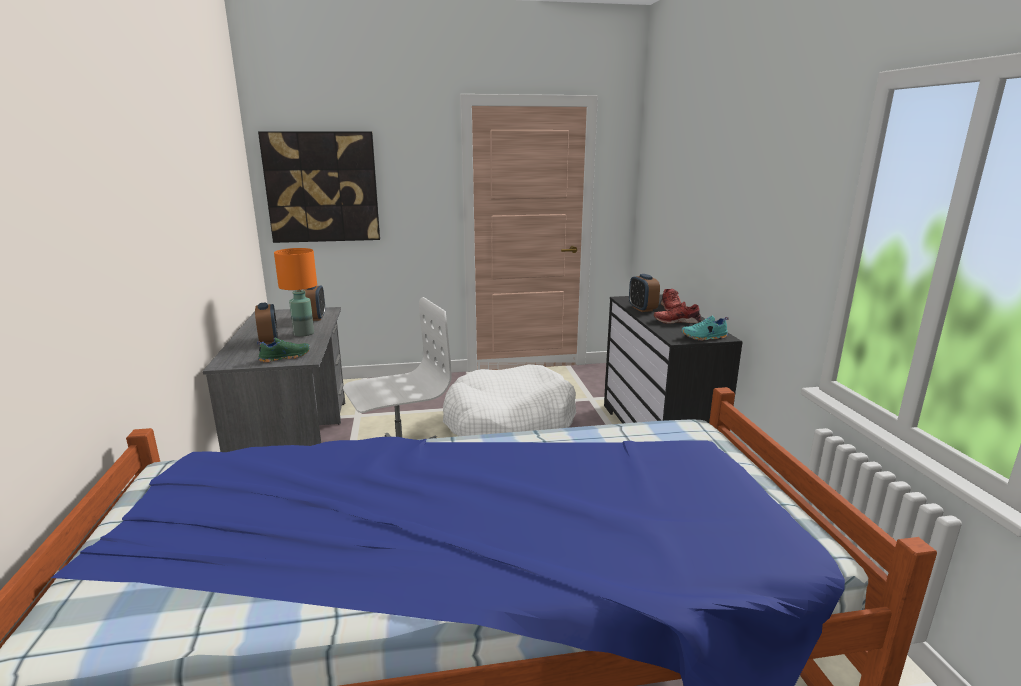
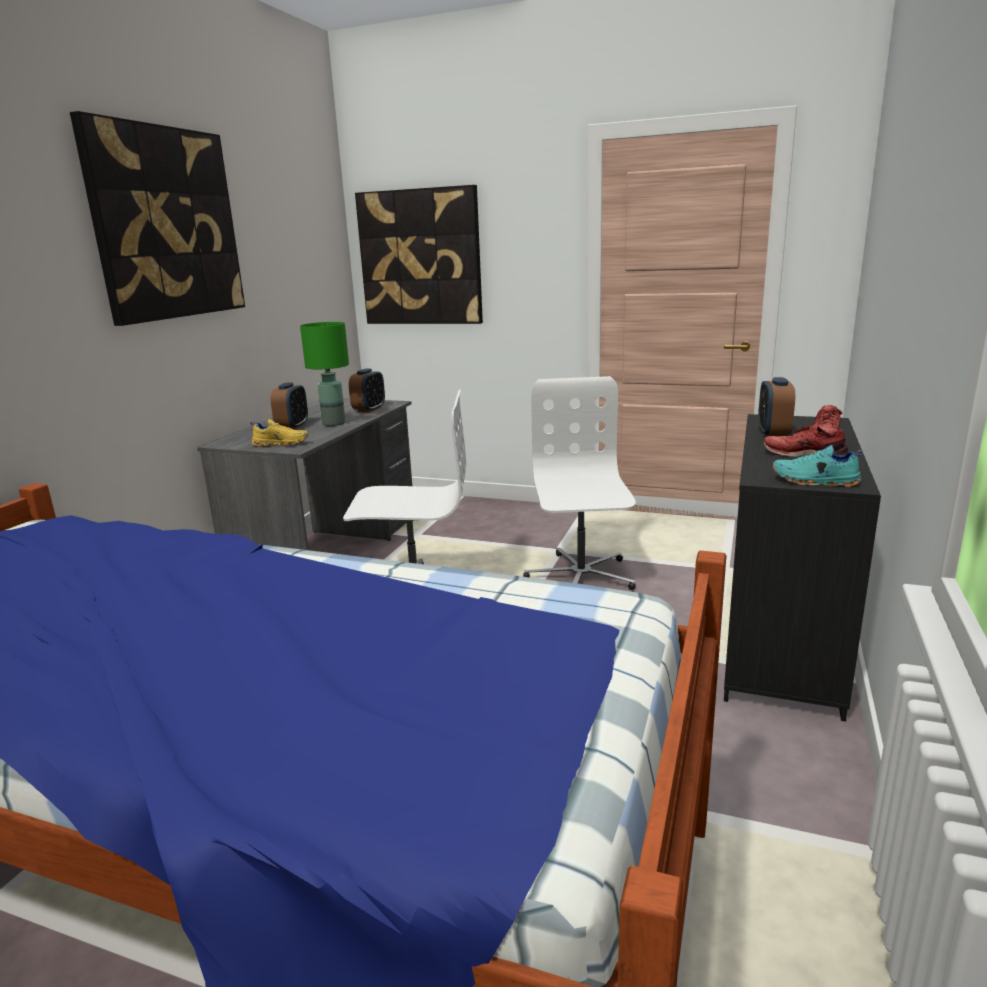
camera: 30 degrees right, 0 degrees up
green shoe [257,337,310,363] -> yellow shoe [250,419,308,447]
orange table lamp [274,248,317,337] -> green table lamp [300,322,349,426]
white dog bed [443,365,576,436] -> white office chair [523,376,636,590]
none -> picture [70,111,245,326]

